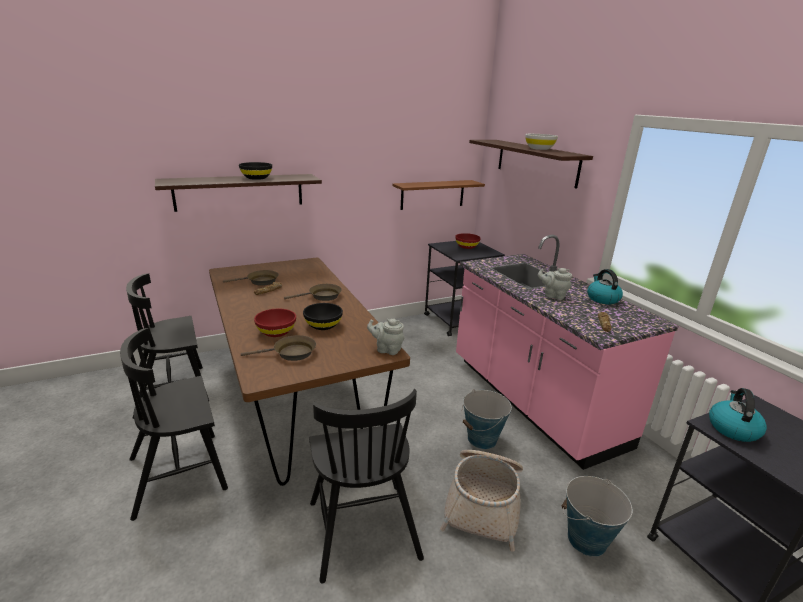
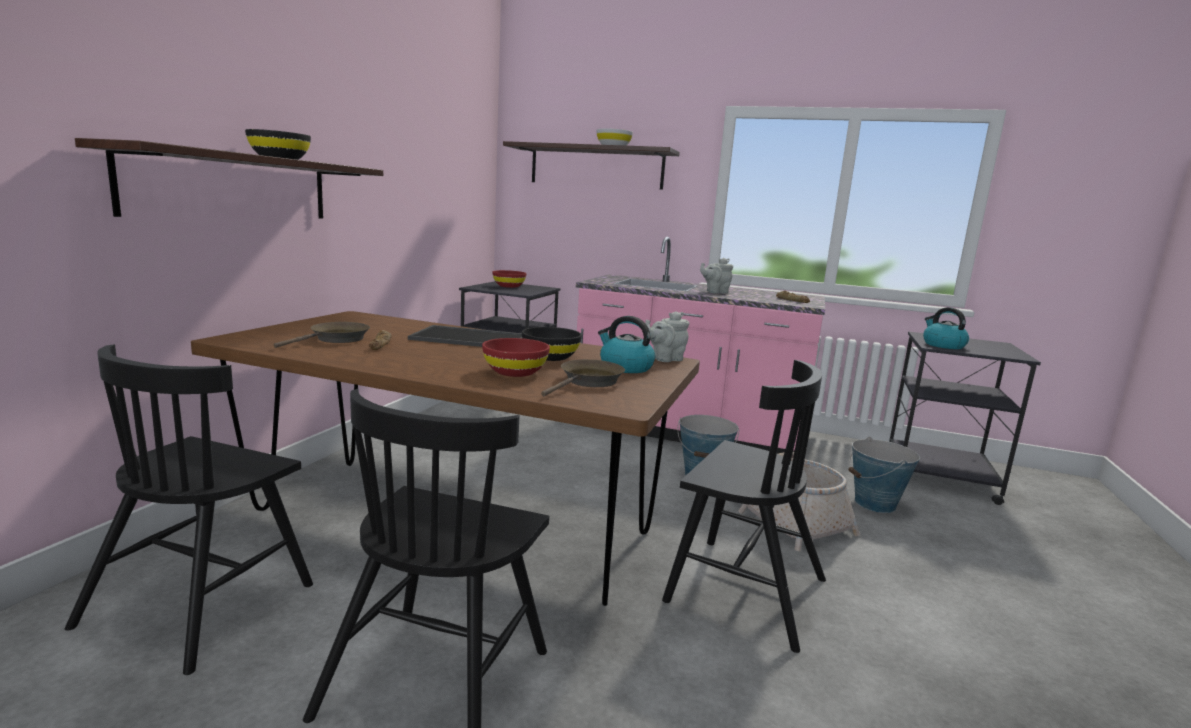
camera: 45 degrees left, 10 degrees down
brown frying pan [284,284,342,301] -> tray [408,325,522,347]
brown shelf [392,180,485,210] -> none
kettle [587,269,623,304] -> kettle moved to [598,316,655,373]

